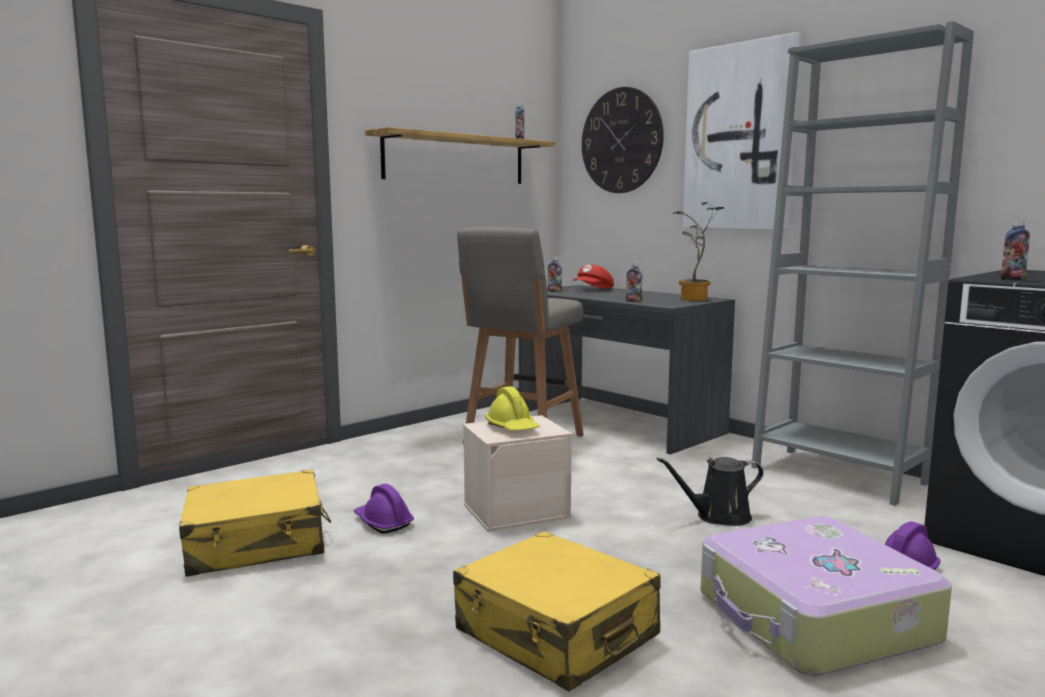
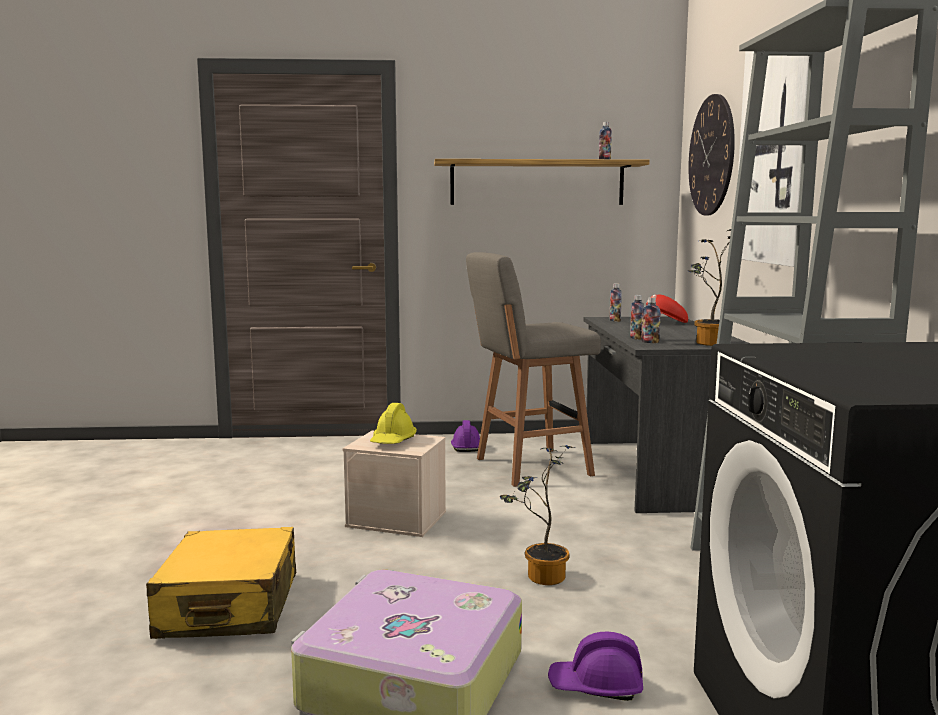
camera: 40 degrees right, 0 degrees up
yellow suitcase [179,470,331,577] -> none
purple hard hat [353,484,414,534] -> purple hard hat moved to [451,420,480,452]
black watering can [657,457,764,526] -> potted plant [500,445,575,585]
bottle [1001,219,1030,280] -> bottle moved to [641,297,661,343]

